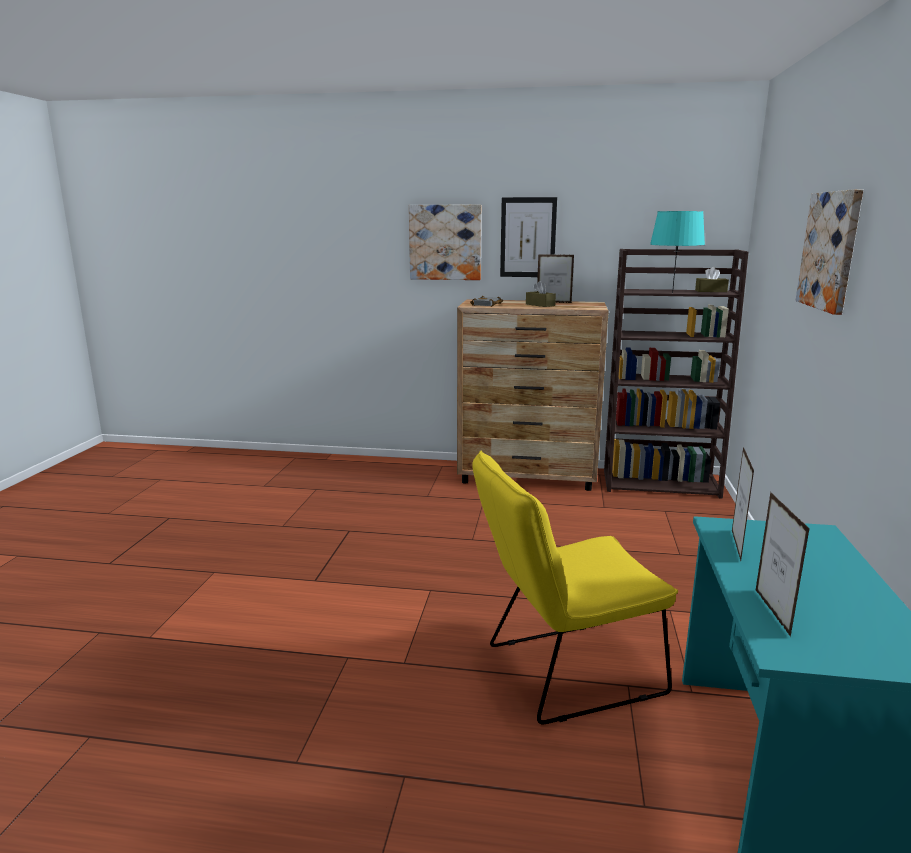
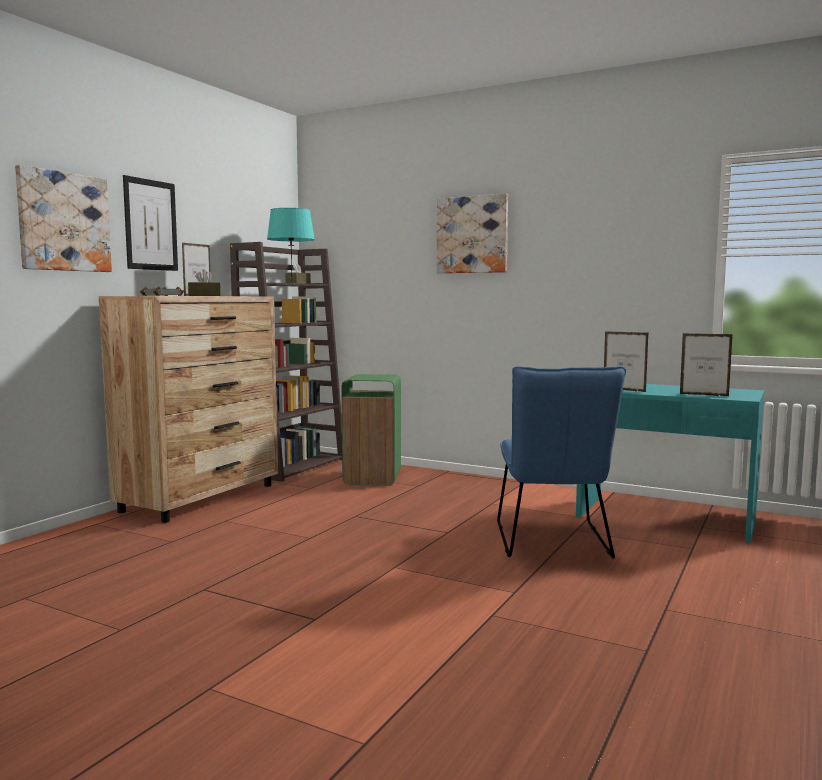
camera: 70 degrees left, 10 degrees down
yellow chair [472,450,678,725] -> blue chair [497,366,626,559]
none -> green trash can [341,374,401,485]

